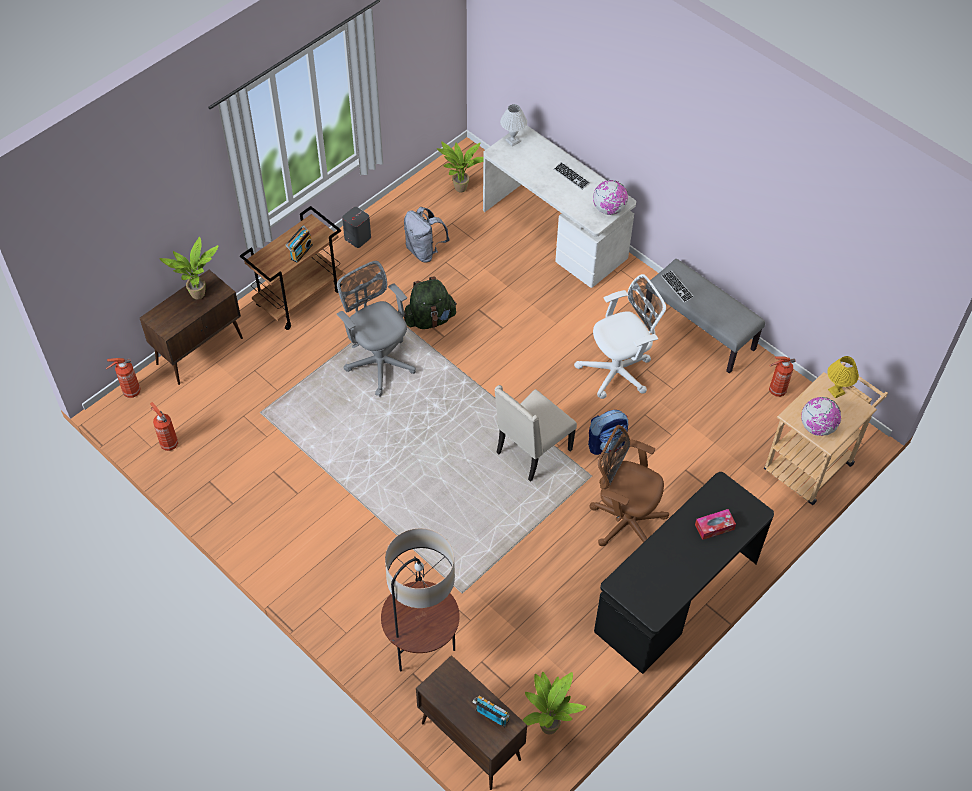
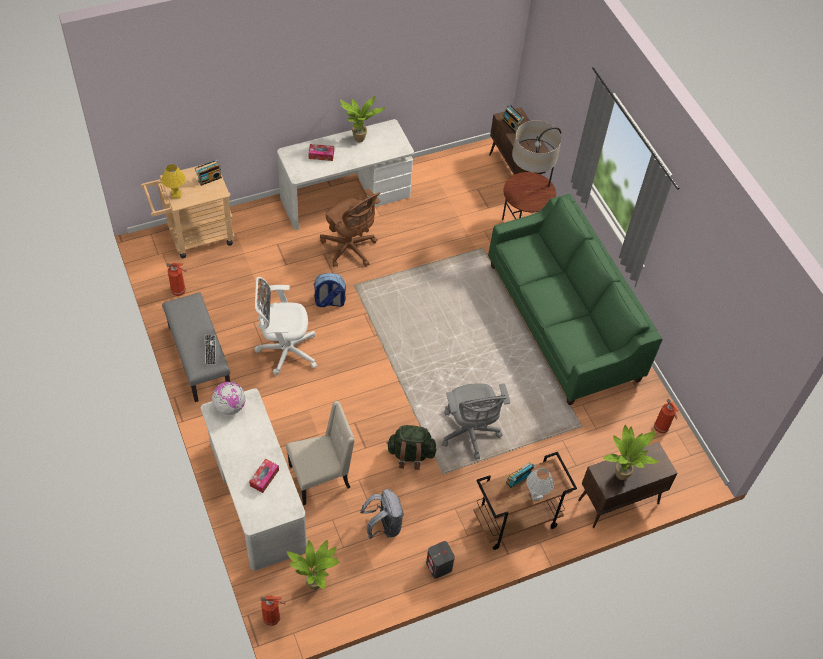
camera: 160 degrees left, 0 degrees up
fire extinguisher [106,358,141,398] -> fire extinguisher moved to [261,595,286,626]
beige chair [494,385,577,482] -> beige chair moved to [286,401,355,505]
white table lamp [500,104,527,146] -> white table lamp moved to [526,468,554,501]
potted plant [522,672,587,735] -> potted plant moved to [340,96,385,143]
keyboard [554,162,590,190] -> none
black desk [594,472,774,674] -> white desk [277,119,414,230]
globe [801,397,841,436] -> radio [195,160,222,186]
none -> tissue box [249,459,279,493]
none -> green sofa [488,194,663,405]

